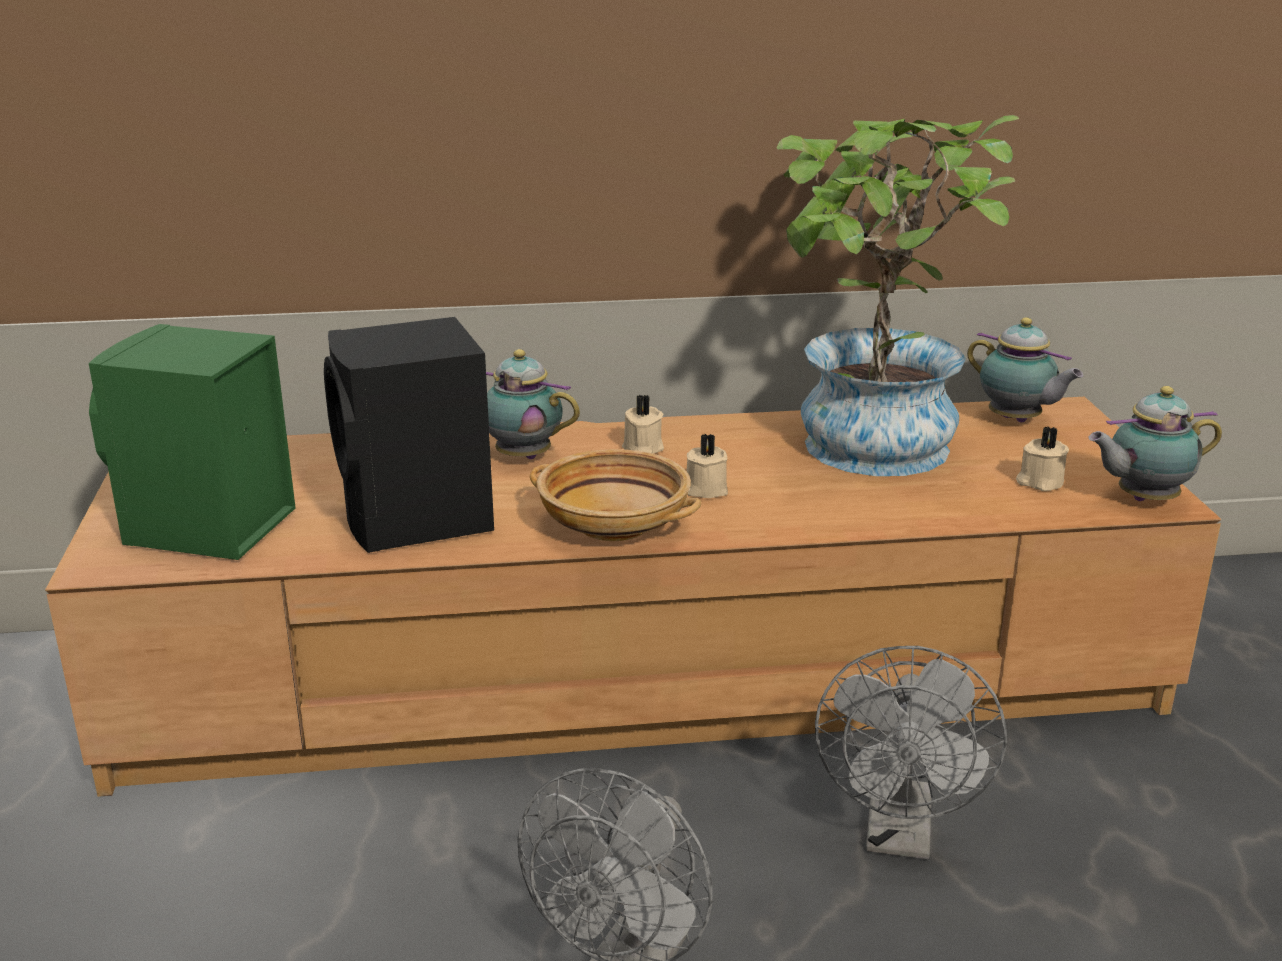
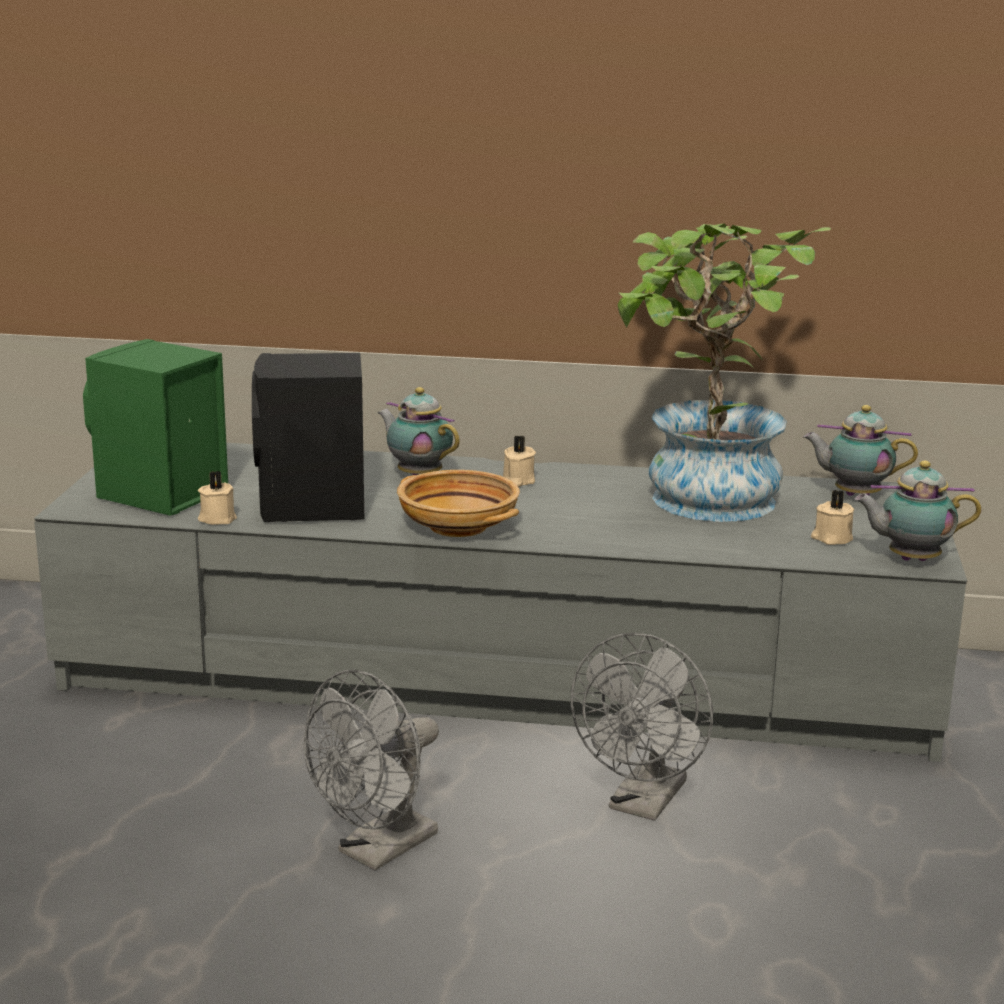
camera: 15 degrees right, 5 degrees down
brown tv stand [45,397,1221,797] -> grey tv stand [34,443,967,762]
beige candle [687,434,728,498] -> beige candle moved to [198,471,237,525]
teapot [967,317,1084,423] -> teapot turned 135 degrees clockwise [803,405,918,496]

